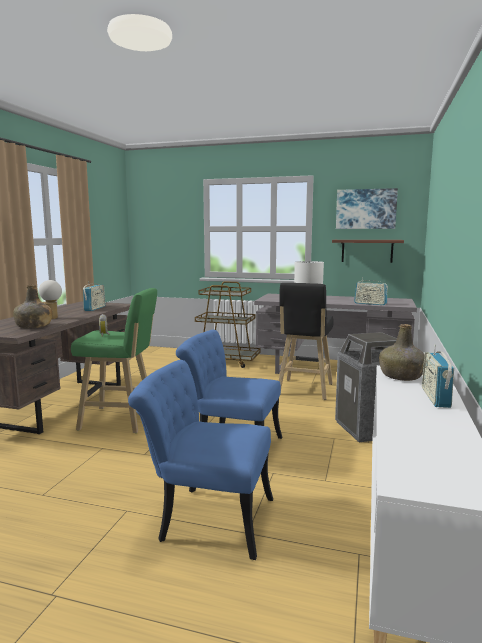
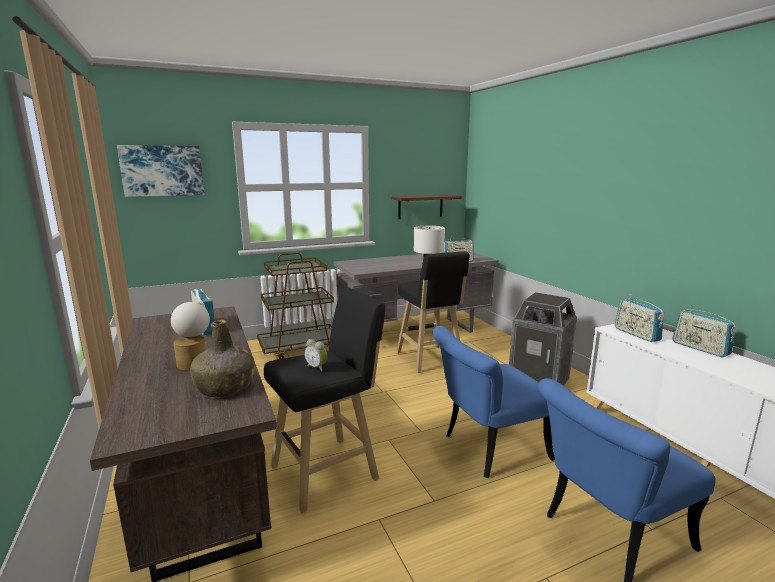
camera: 40 degrees left, 5 degrees up
green stool [71,288,157,433] -> black stool [264,287,385,513]
picture [336,188,398,229] -> picture moved to [117,145,204,197]
green bottle [379,324,425,381] -> radio [615,294,664,342]

